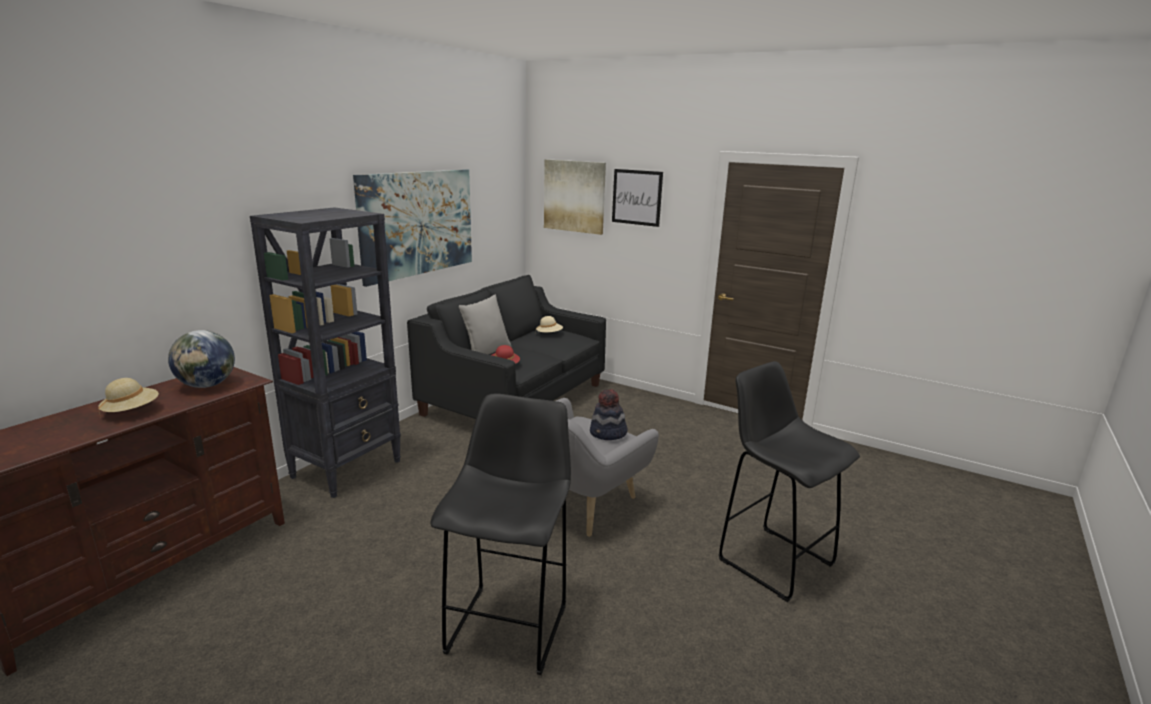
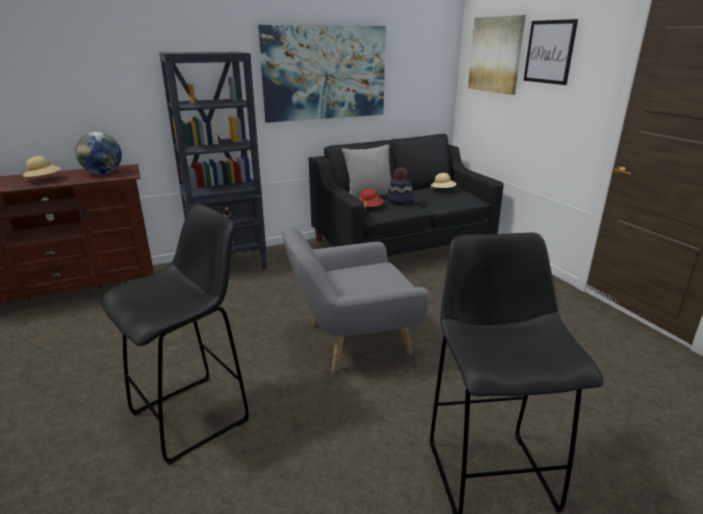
camera: 35 degrees right, 5 degrees up
hat [590,389,628,440] -> hat moved to [387,167,414,205]

